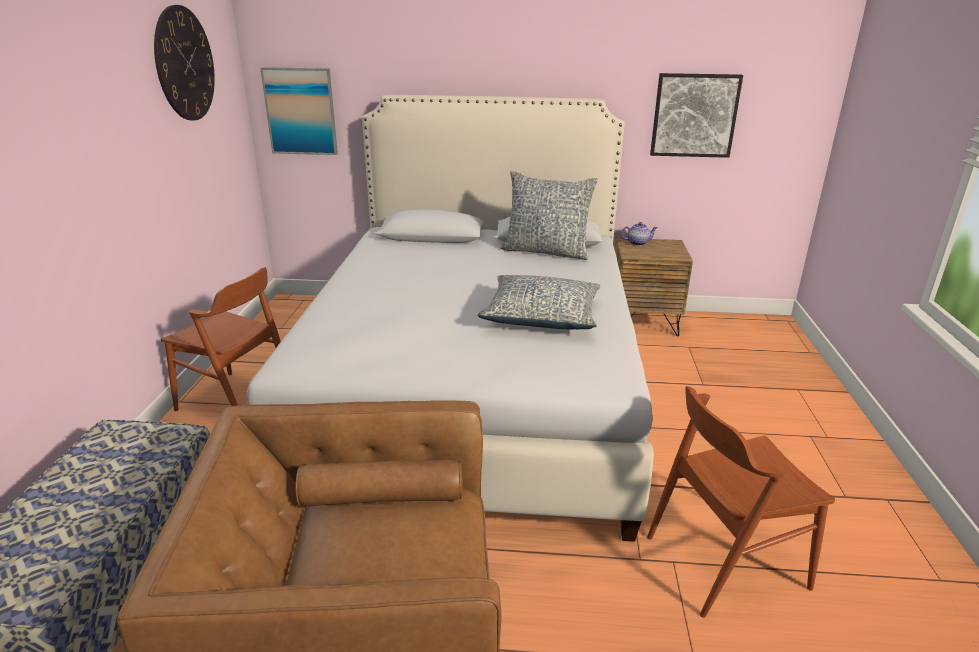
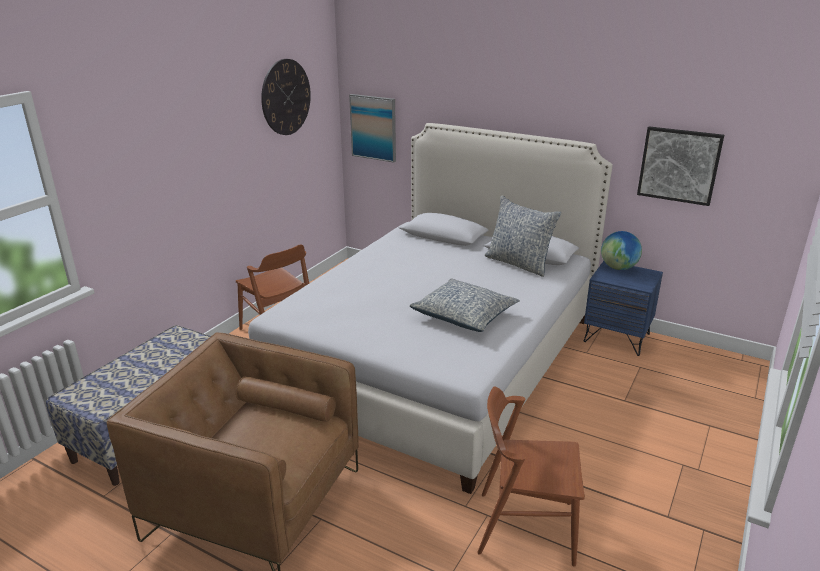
camera: 25 degrees right, 0 degrees up
brown nightstand [615,238,693,336] -> blue nightstand [584,261,663,356]
teapot [621,222,658,246] -> globe [601,231,642,270]

